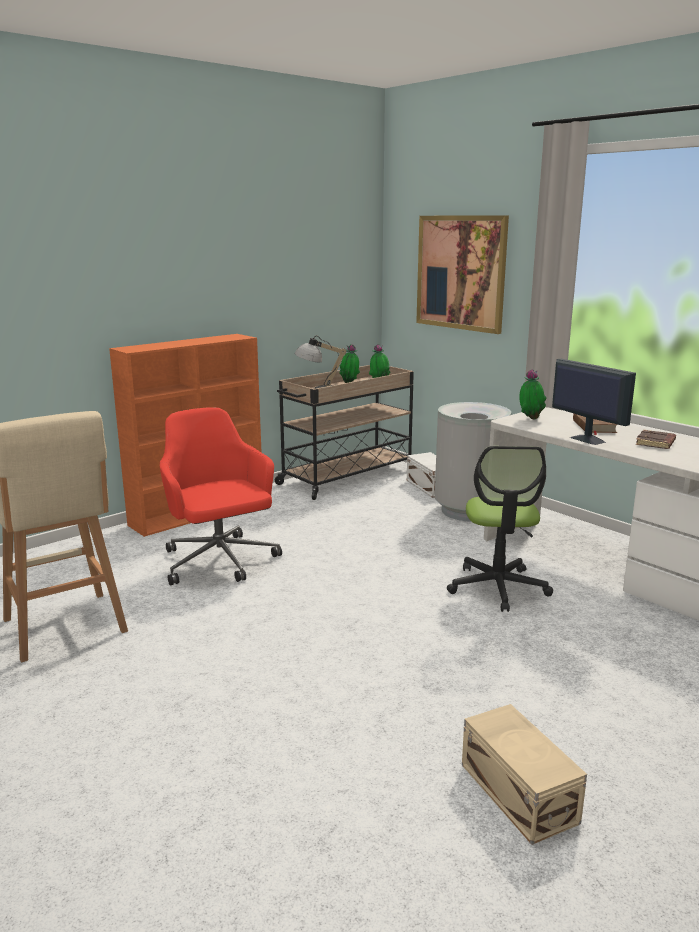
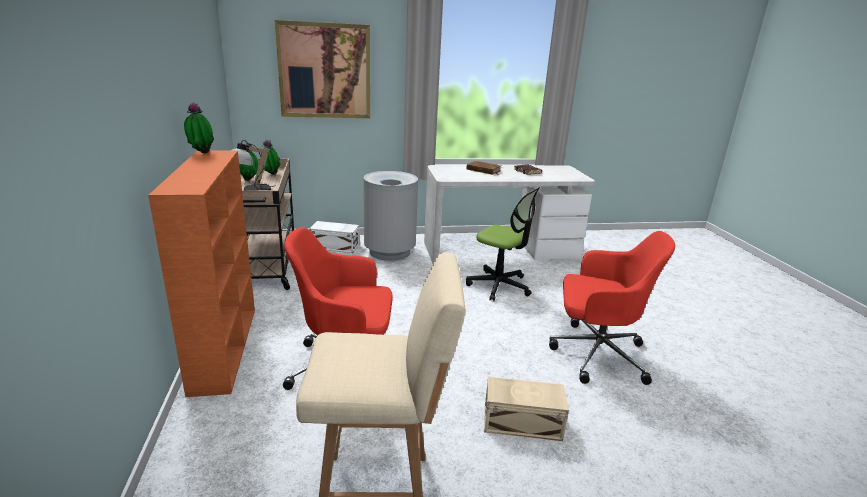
camera: 60 degrees left, 5 degrees up
beige storage box [462,704,587,845] -> beige storage box moved to [484,377,569,441]
potted plant [519,369,547,420] -> potted plant moved to [184,102,214,153]
monitor [552,359,636,445] -> none
none -> red office chair [549,231,675,385]

